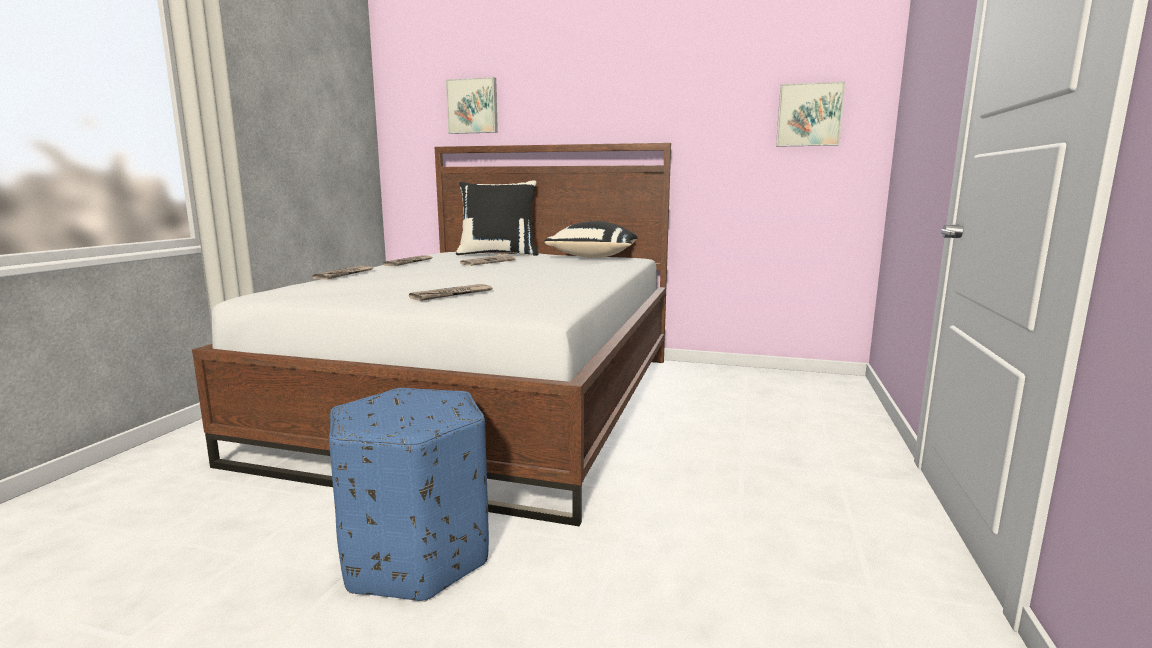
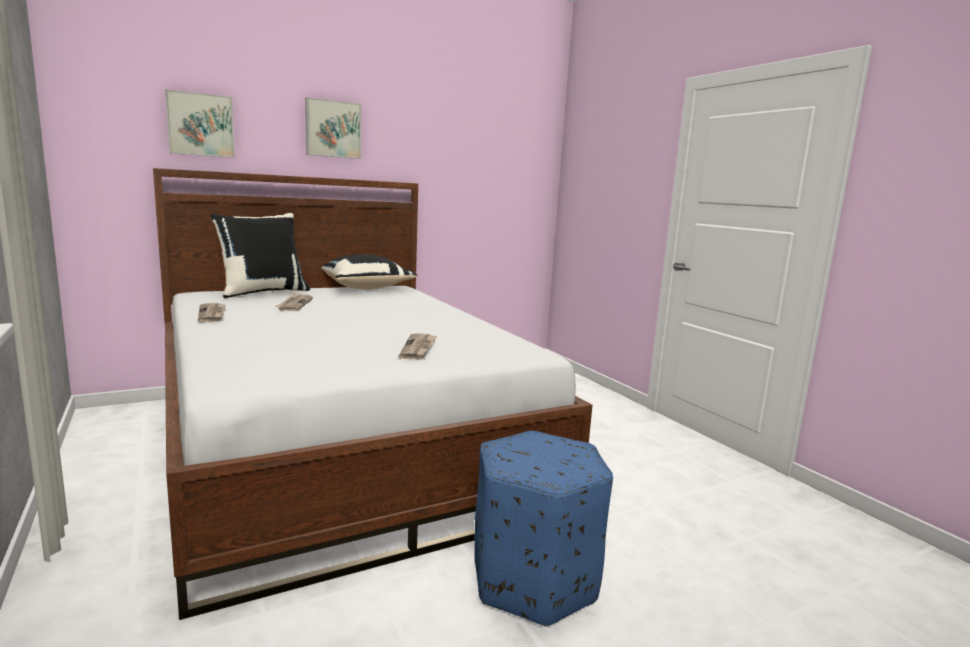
camera: 45 degrees left, 0 degrees up
newspaper [312,266,373,279] -> none
picture [776,81,845,147] -> picture moved to [305,97,361,159]

